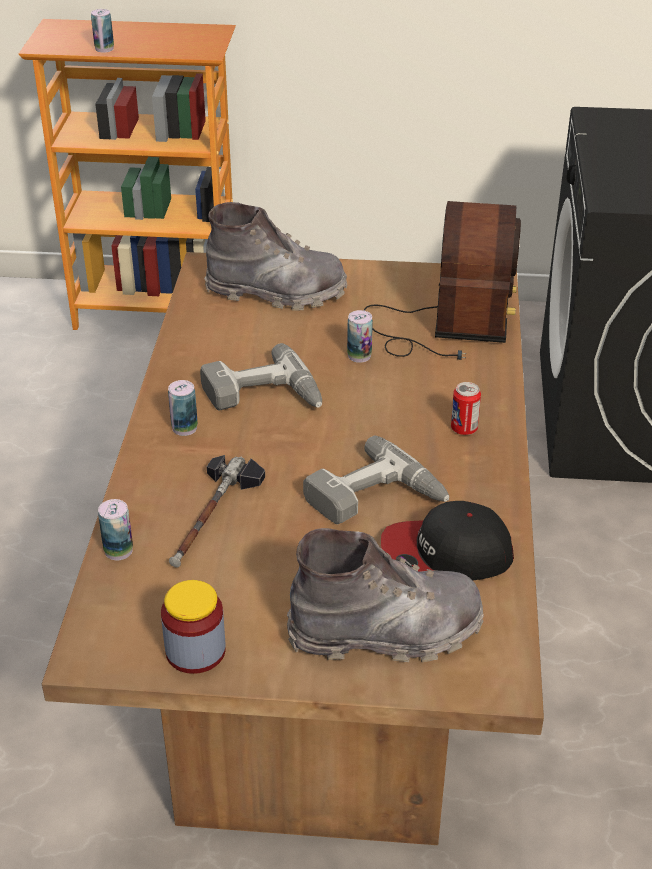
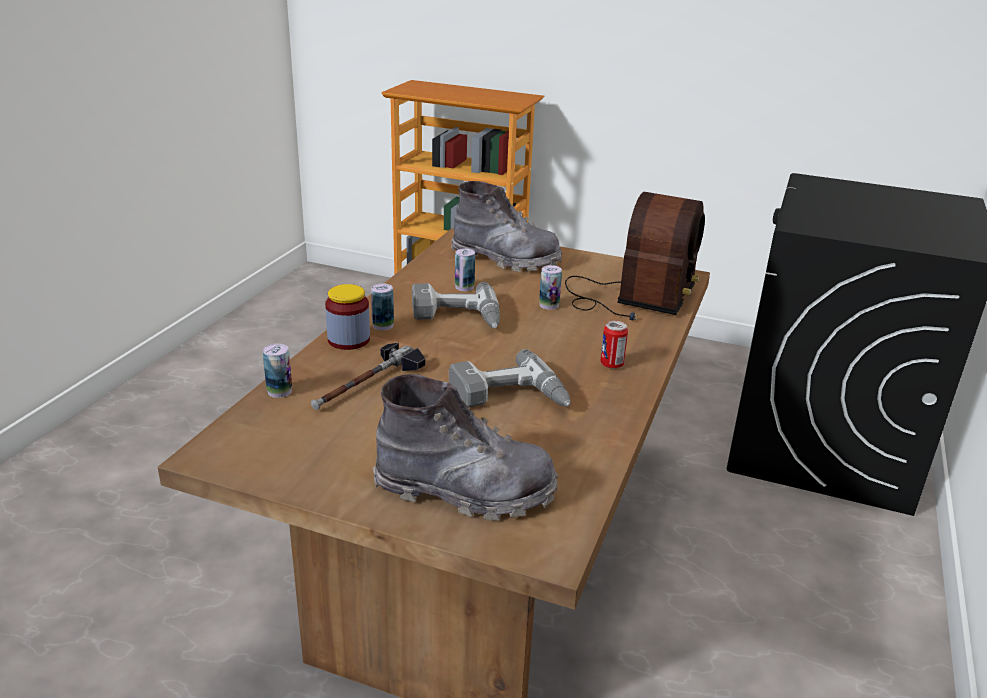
camera: 15 degrees right, 10 degrees down
can [91,9,114,53] -> can moved to [455,248,475,291]
jar [161,580,226,674] -> jar moved to [325,284,370,350]
cap [381,501,514,580] -> none

